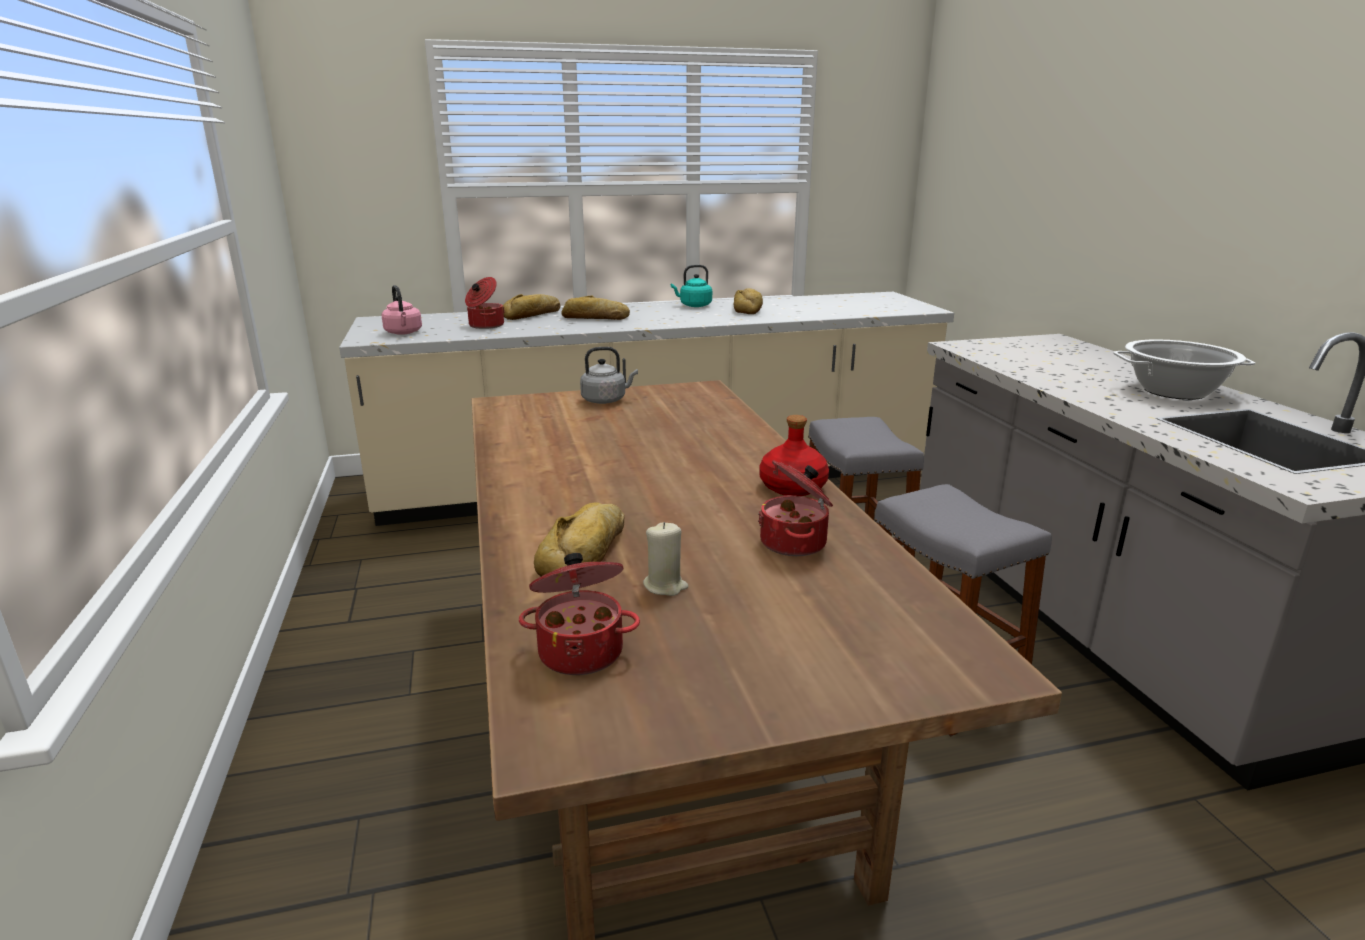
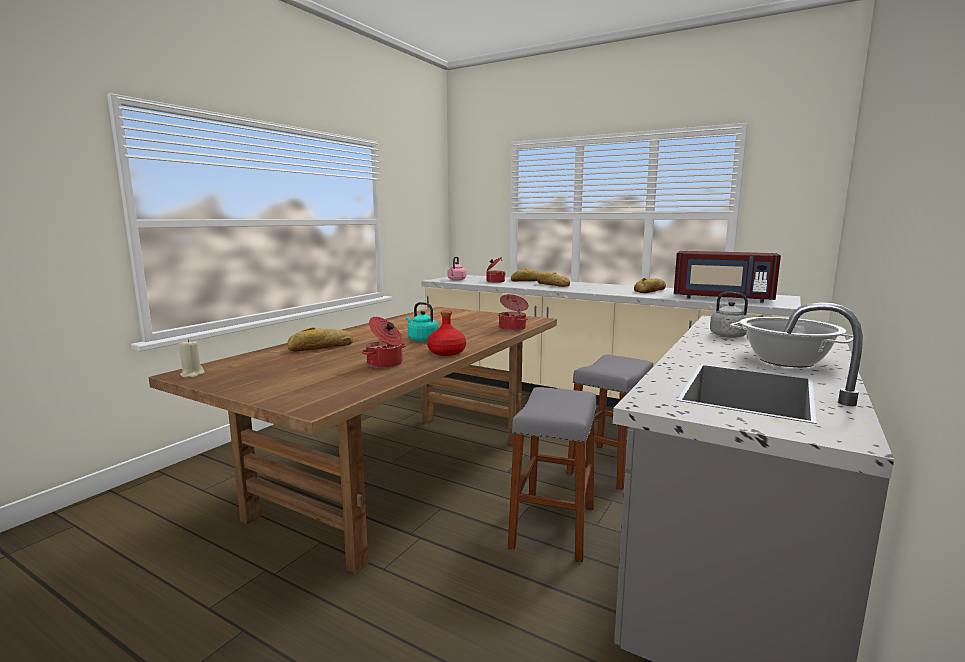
camera: 45 degrees right, 10 degrees down
cooking pot [519,553,640,675] -> cooking pot moved to [498,294,528,331]
grey kettle [580,347,638,404] -> grey kettle moved to [710,292,763,338]
beige candle [643,522,688,596] -> beige candle moved to [179,339,204,378]
turquoise kettle [671,265,712,307] -> turquoise kettle moved to [406,302,438,342]
none -> red microwave [674,251,781,303]

